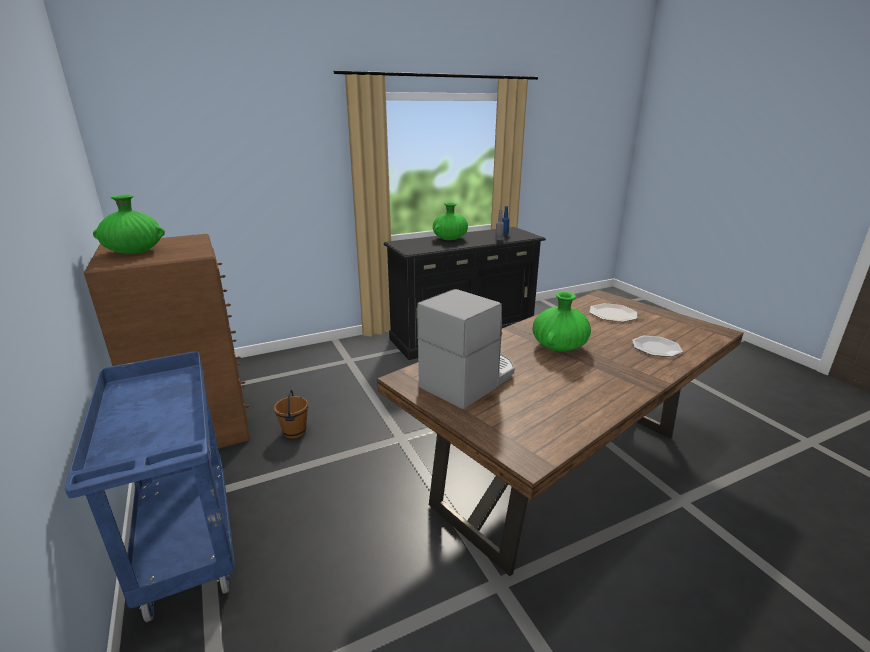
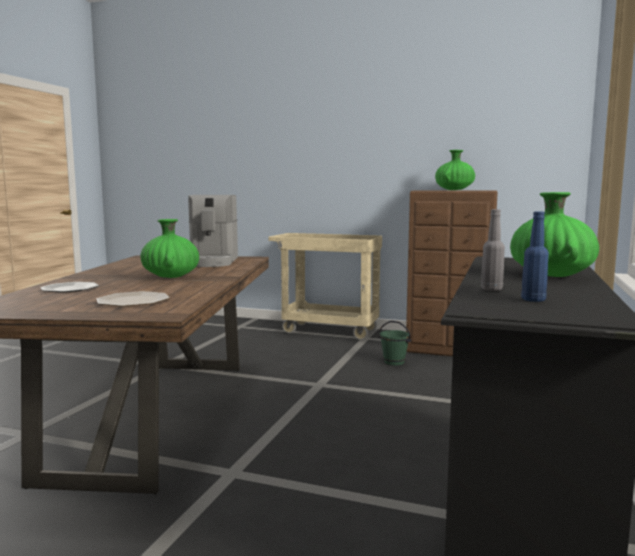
camera: 135 degrees right, 15 degrees down
blue cart [65,351,235,622] -> beige cart [268,233,382,340]
brown bucket [274,390,308,439] -> green bucket [379,321,411,365]

